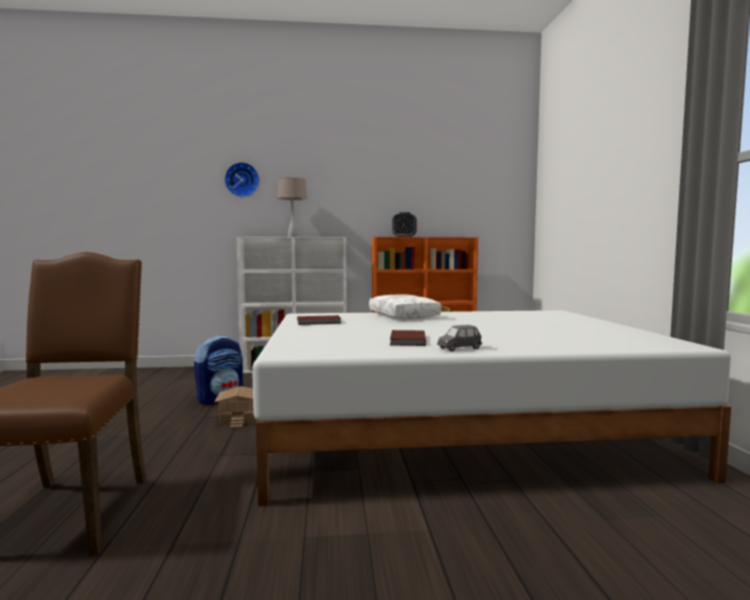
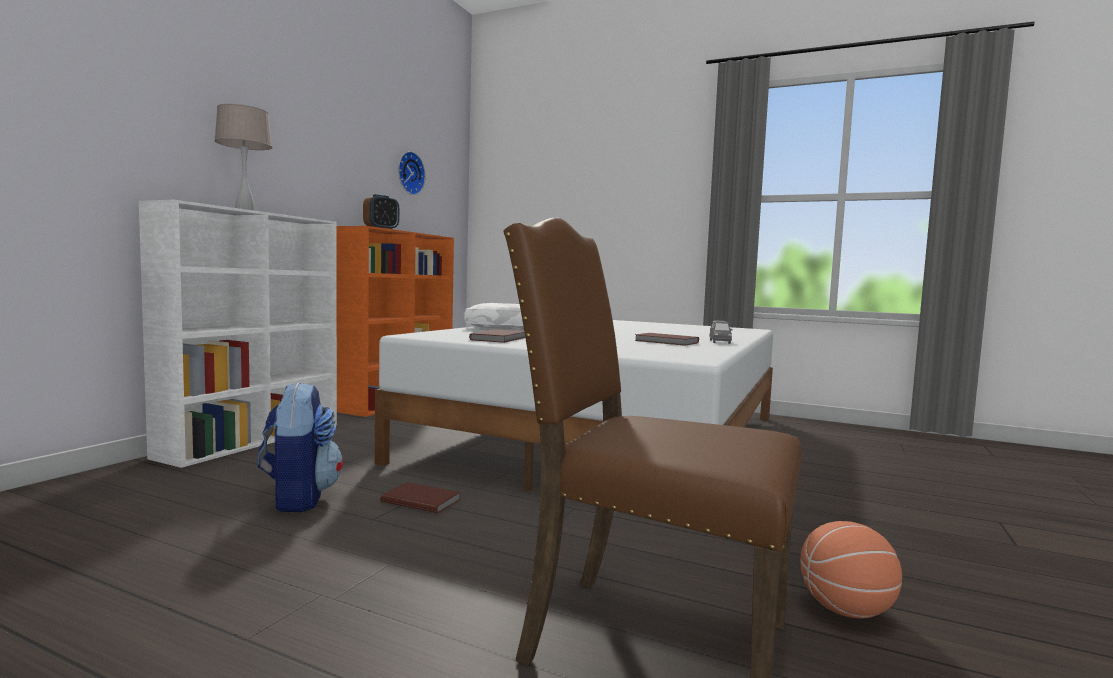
camera: 60 degrees left, 0 degrees up
toy house [214,386,256,428] -> brown book [381,482,461,514]
wall clock [224,162,260,197] -> wall clock moved to [398,151,425,195]
none -> basketball [800,521,902,618]

